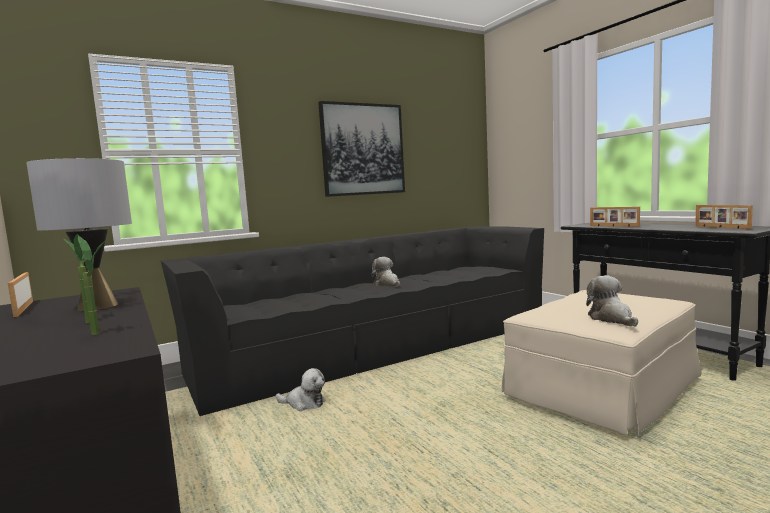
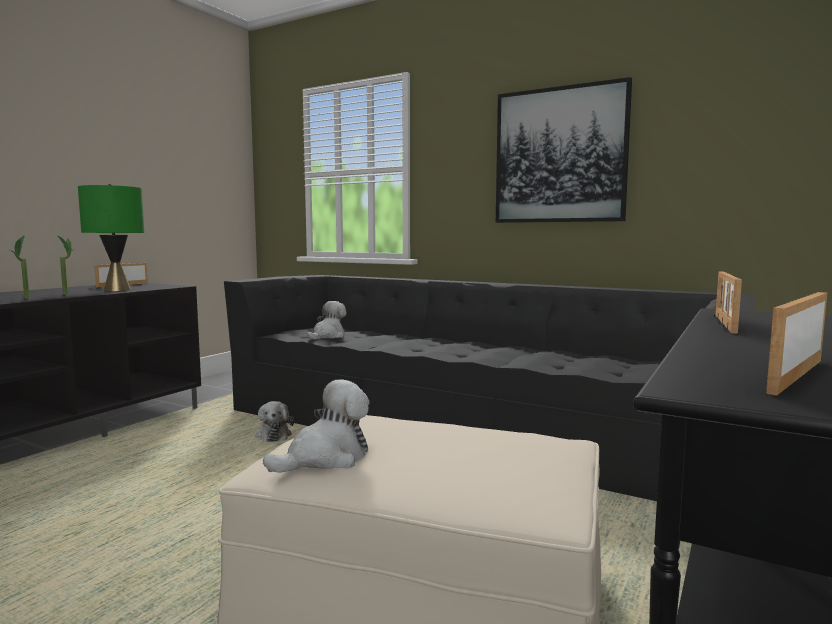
camera: 60 degrees right, 0 degrees up
grey table lamp [26,157,132,311] -> green table lamp [78,184,145,291]
plush toy [371,257,400,287] -> plush toy moved to [307,301,346,340]

